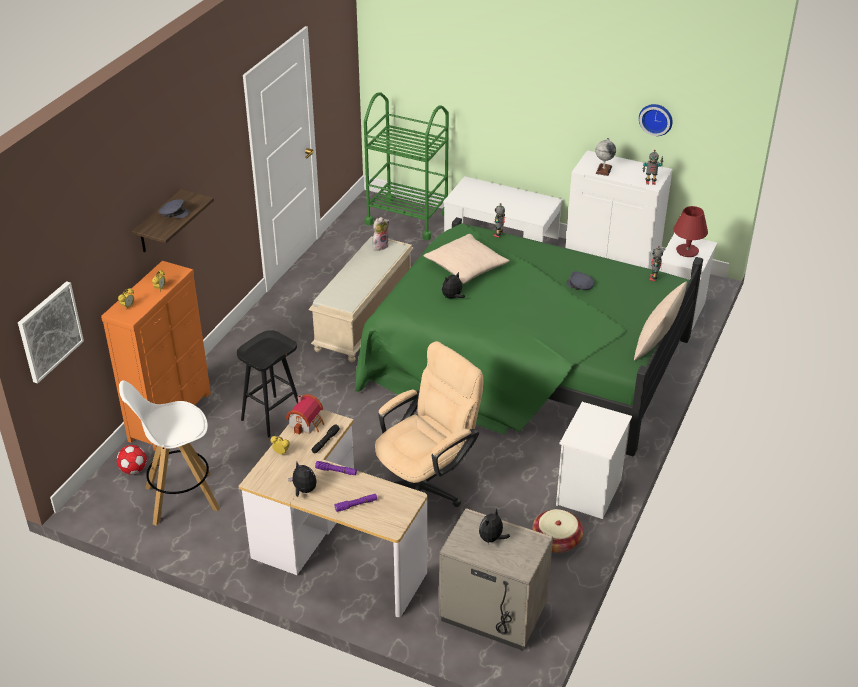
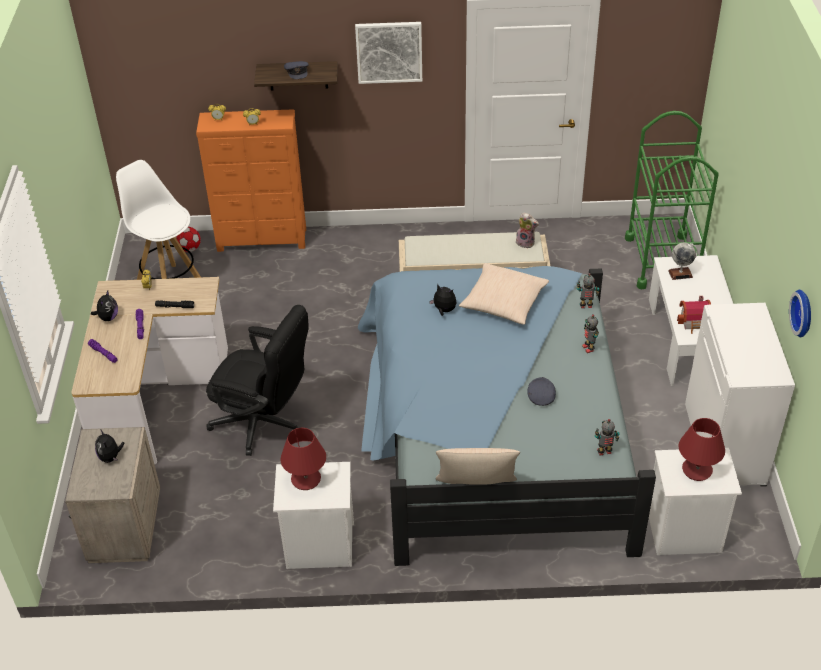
camera: 65 degrees right, 5 degrees up
picture [18,281,84,384] -> picture moved to [355,22,422,84]
black stool [237,330,298,437] -> none
toy house [286,394,324,435] -> toy house moved to [677,296,711,334]
green bed [355,217,703,457] -> blue bed [358,266,656,566]
beige office chair [375,341,484,507] -> black office chair [206,305,309,456]
plush toy [479,508,510,544] -> plush toy turned 120 degrees counterclockwise [95,429,124,463]
basket [532,509,583,553] -> none
globe [595,138,616,176] -> globe moved to [668,243,698,280]
toy robot [643,150,663,185] -> toy robot moved to [582,314,599,353]
none -> red table lamp [281,428,326,490]

